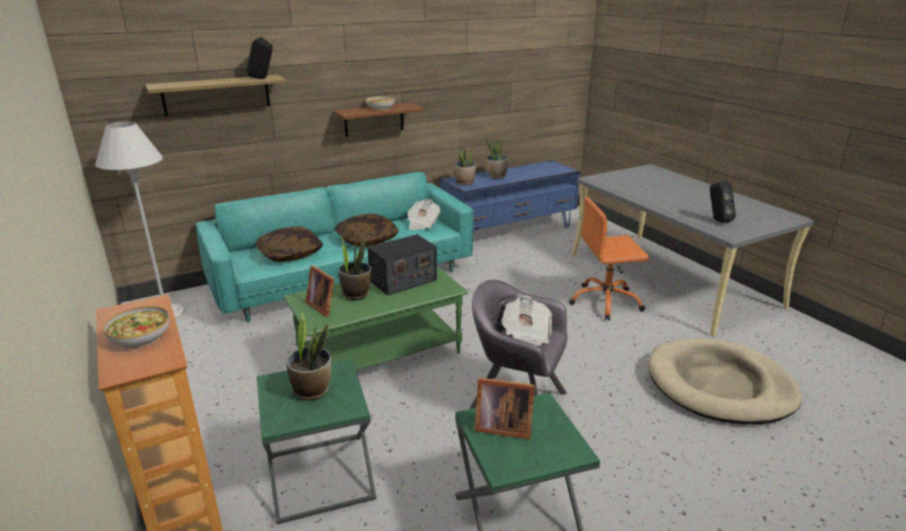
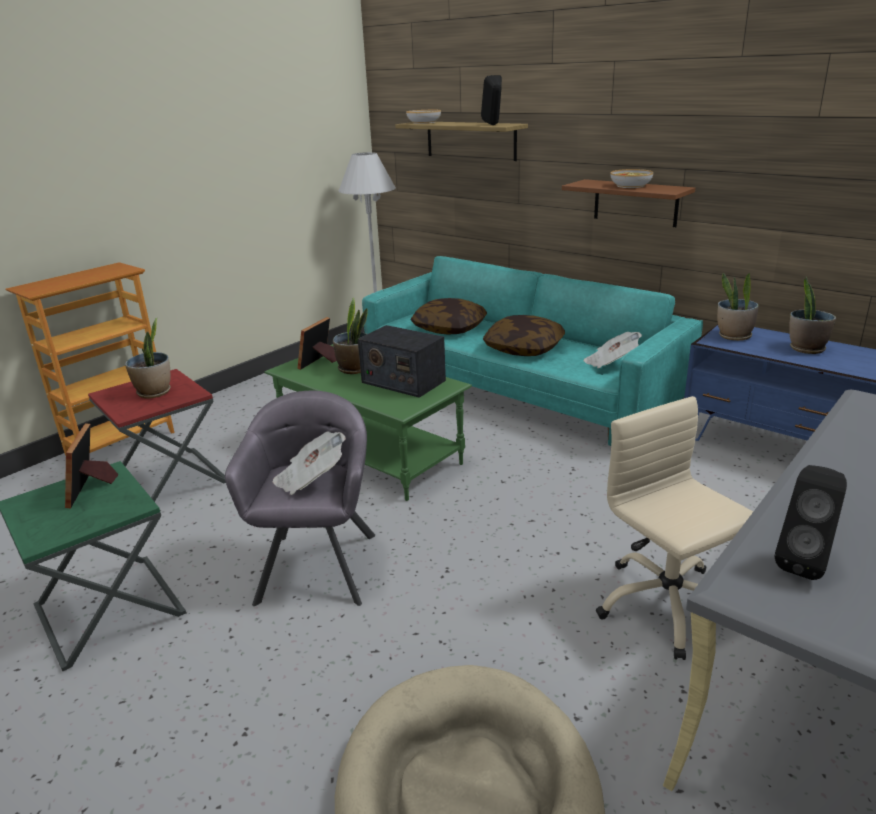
camera: 70 degrees right, 0 degrees up
bowl [103,306,170,348] -> bowl moved to [406,110,441,124]
green side table [257,359,377,524] -> red side table [88,369,226,502]
orange office chair [569,197,649,321] -> beige office chair [596,396,753,660]

